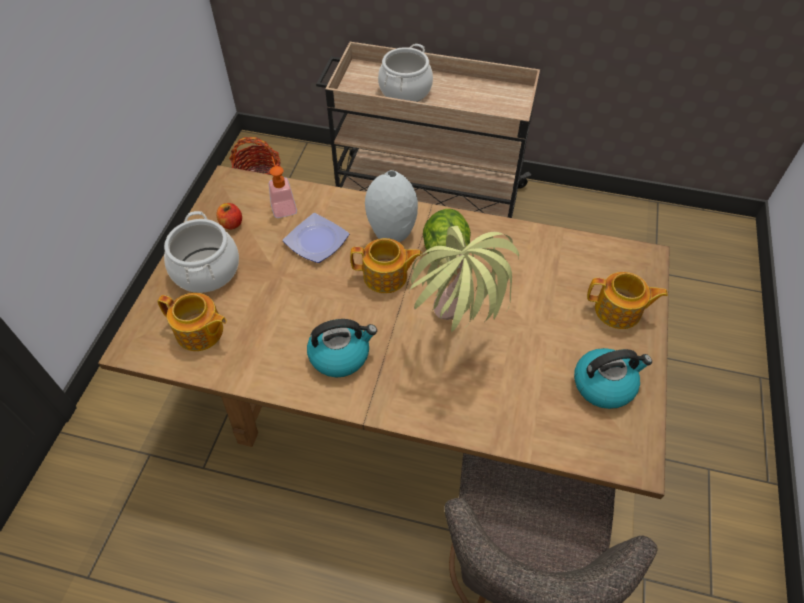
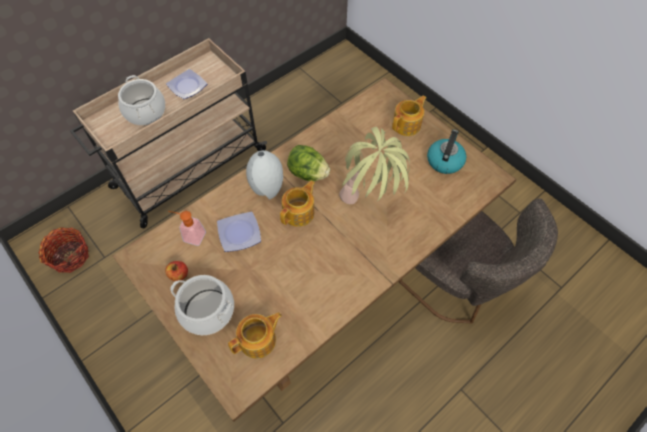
camera: 55 degrees left, 5 degrees up
kettle [307,319,377,377] -> none
none -> plate [166,69,207,99]

